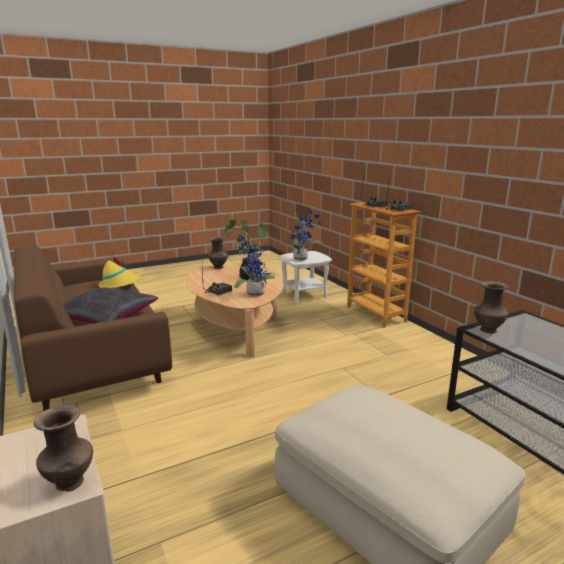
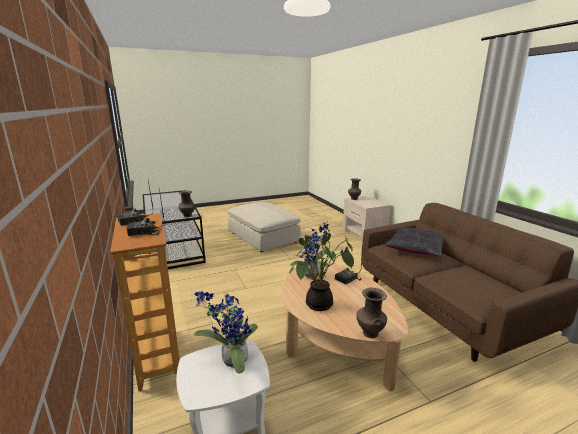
camera: 175 degrees left, 0 degrees up
yellow hat [98,255,141,288] -> none

